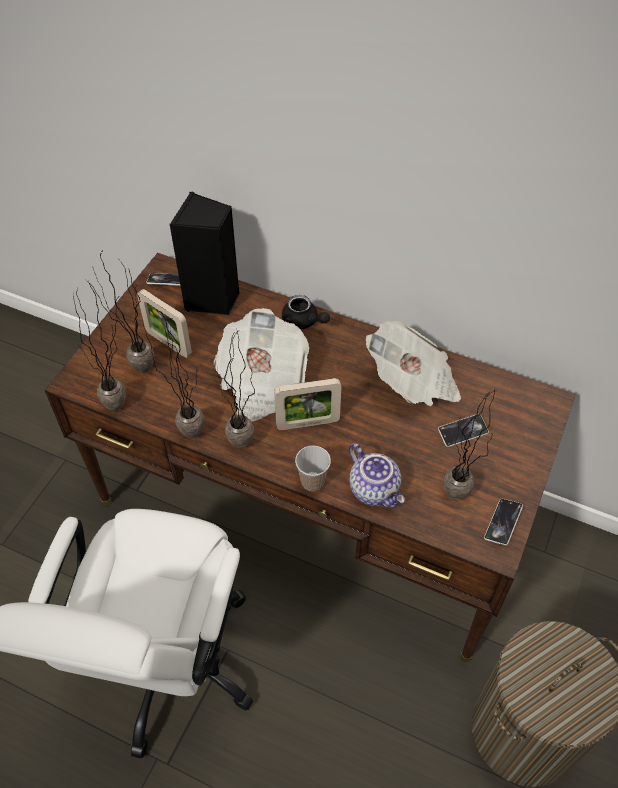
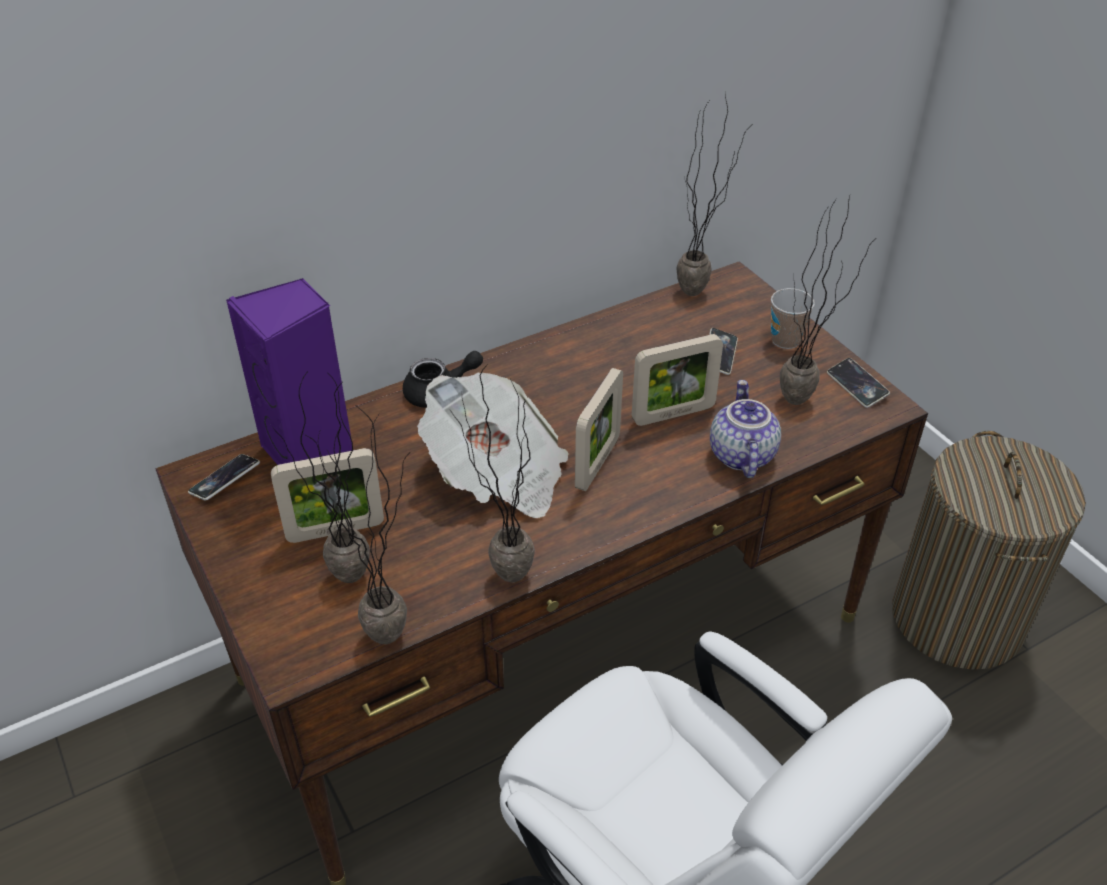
camera: 55 degrees left, 10 degrees down
black speaker [170,192,240,315] -> purple speaker [226,278,352,465]
potted plant [217,331,255,448] -> potted plant moved to [676,94,750,296]
cup [295,445,331,491] -> cup moved to [771,288,815,349]
teapot [349,443,405,508] -> teapot turned 90 degrees counterclockwise [710,380,781,478]
newspaper [366,321,461,406] -> none
none -> picture frame [632,334,723,426]

